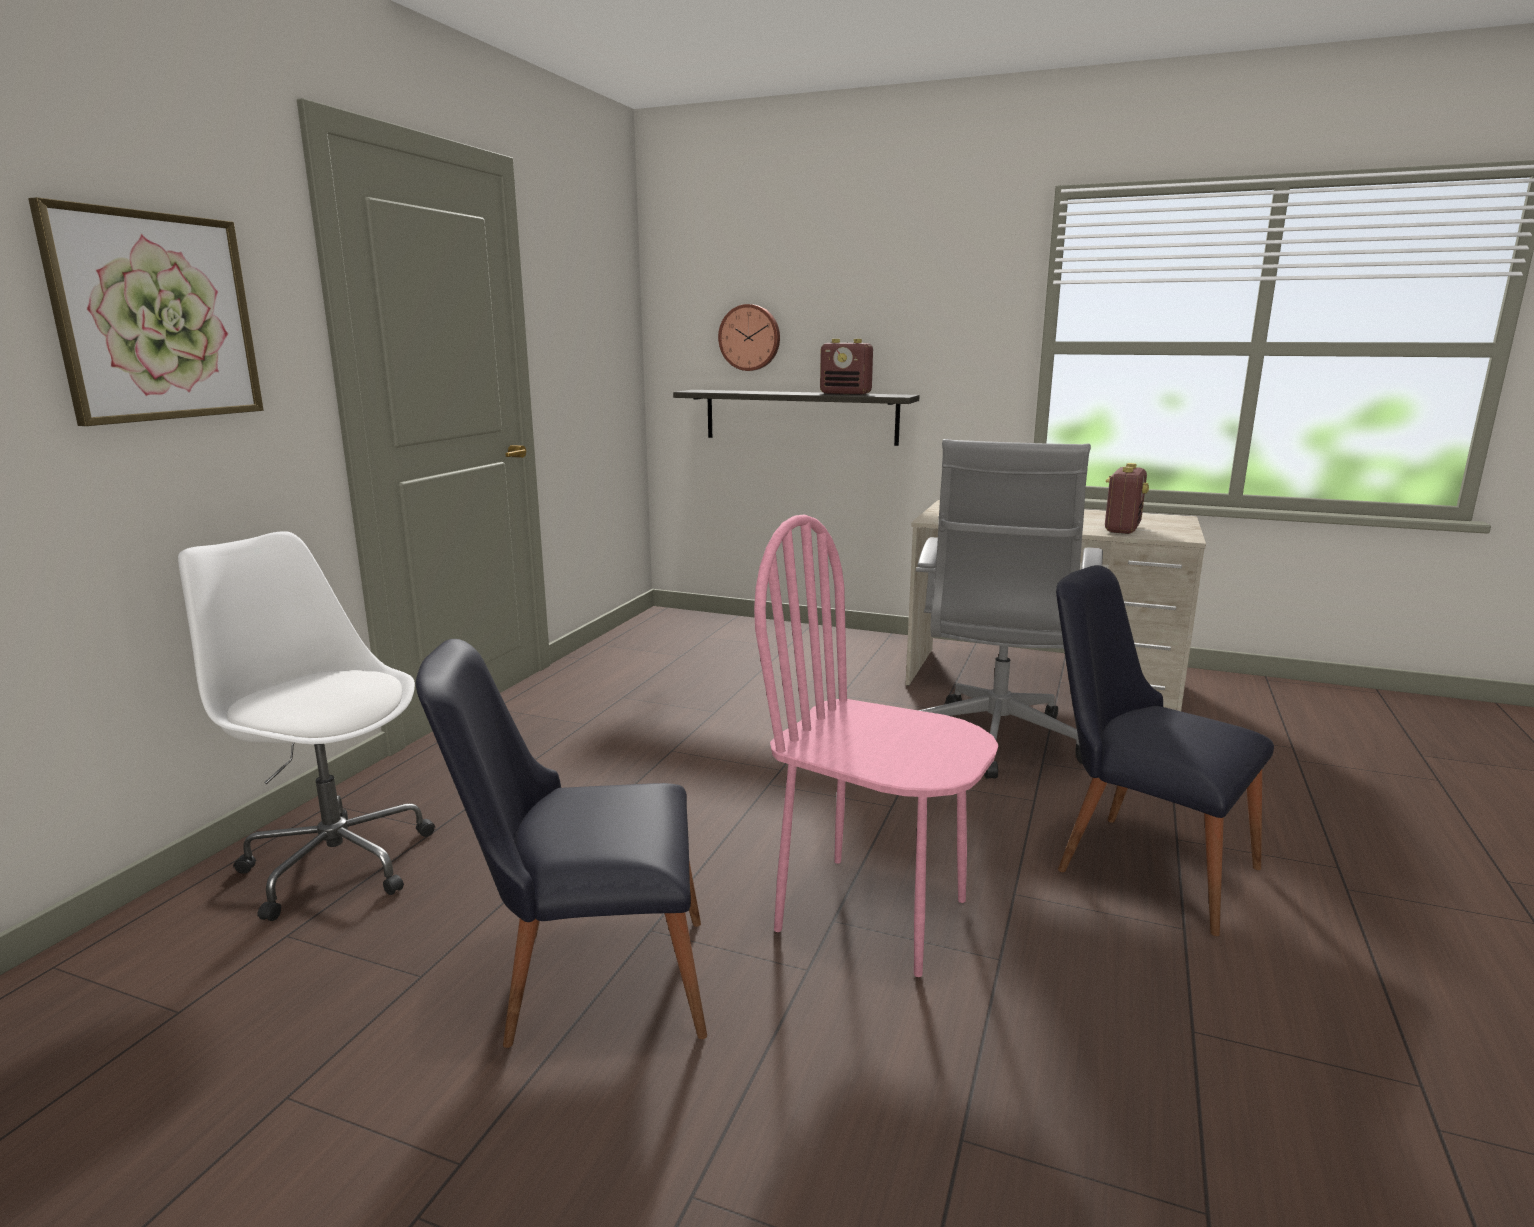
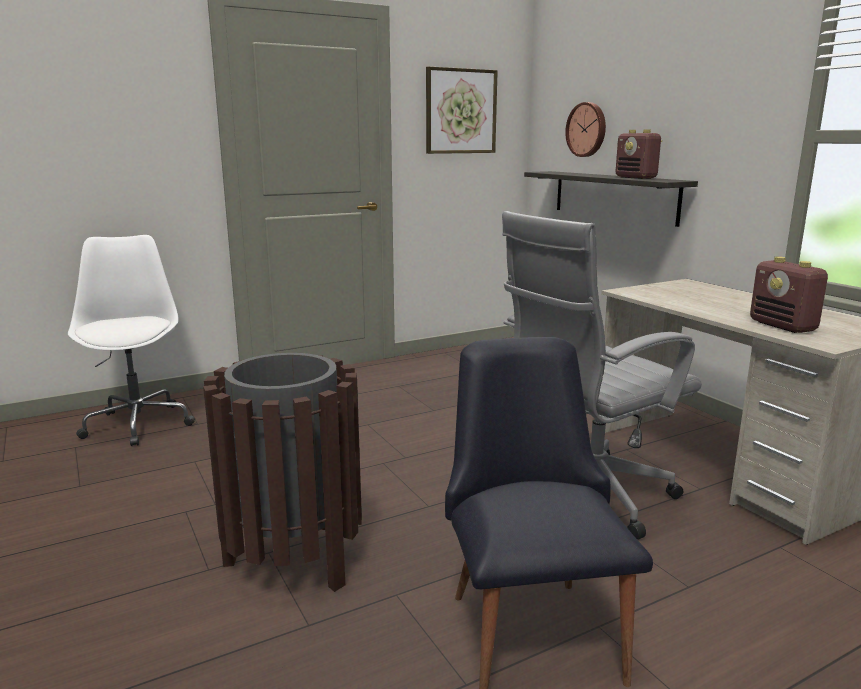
camera: 40 degrees right, 0 degrees up
picture [28,197,264,426] -> picture moved to [426,66,498,154]
black chair [416,639,707,1048] -> none
pink chair [754,514,999,977] -> brown trash can [203,353,362,592]
radio [1105,463,1149,534] -> radio turned 90 degrees clockwise [750,256,828,333]

